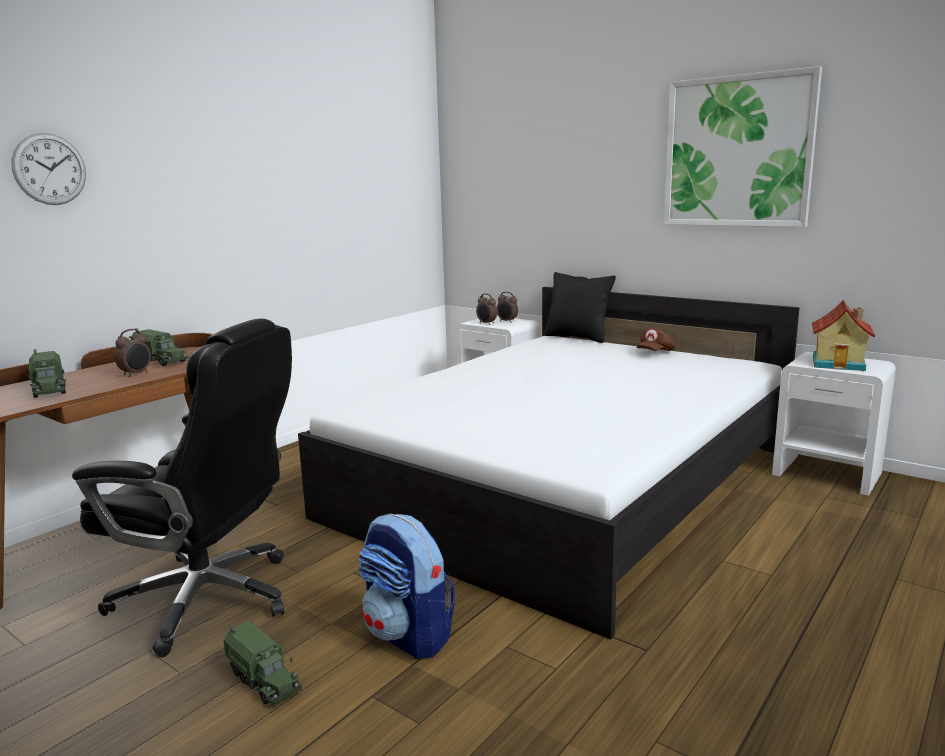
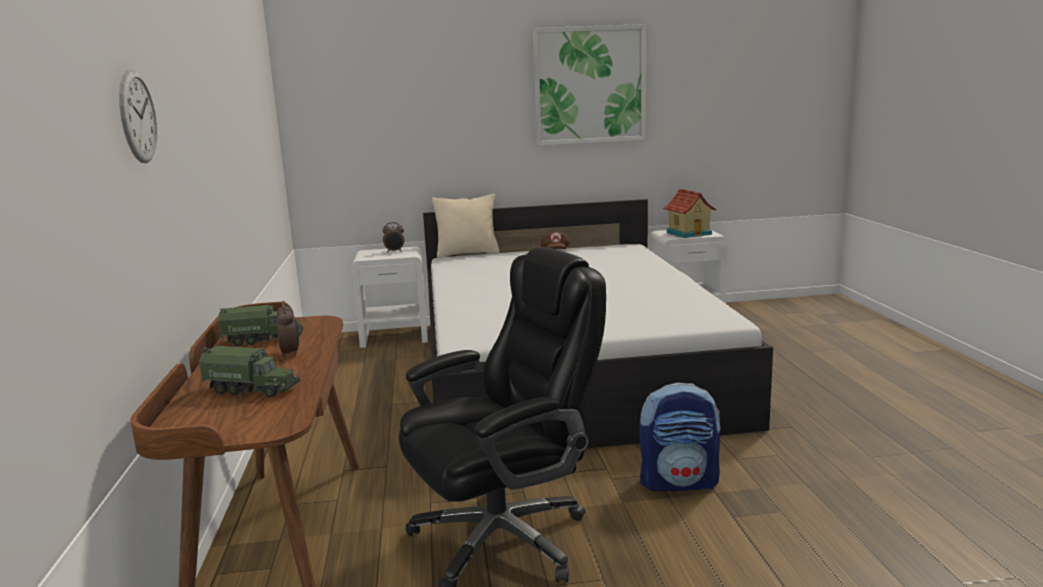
camera: 45 degrees left, 0 degrees up
toy truck [223,621,302,705] -> none
alarm clock [476,293,497,325] -> none
black pillow [543,272,616,343] -> beige pillow [432,194,500,258]

